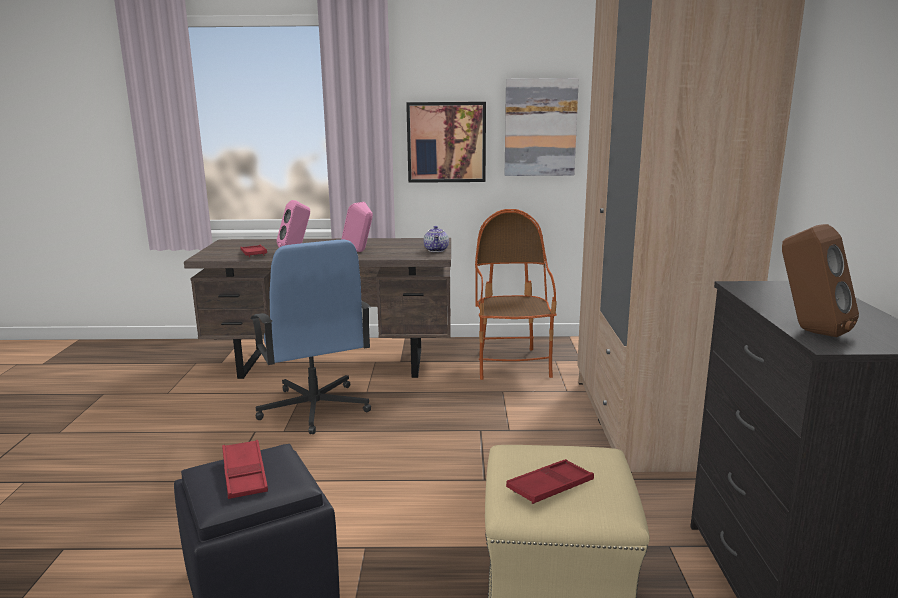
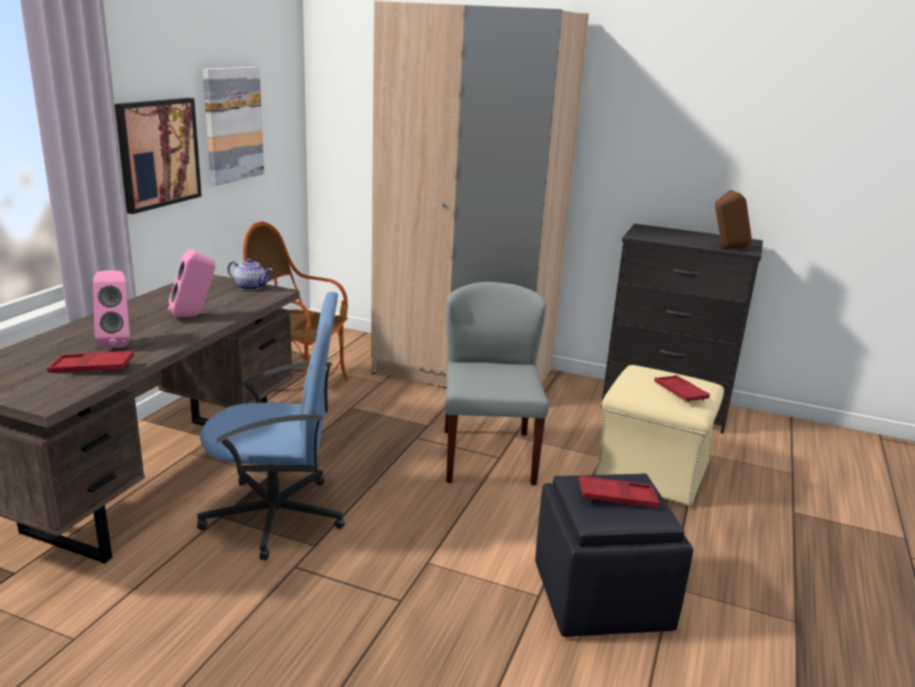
camera: 70 degrees left, 5 degrees up
none -> grey chair [445,282,549,485]

